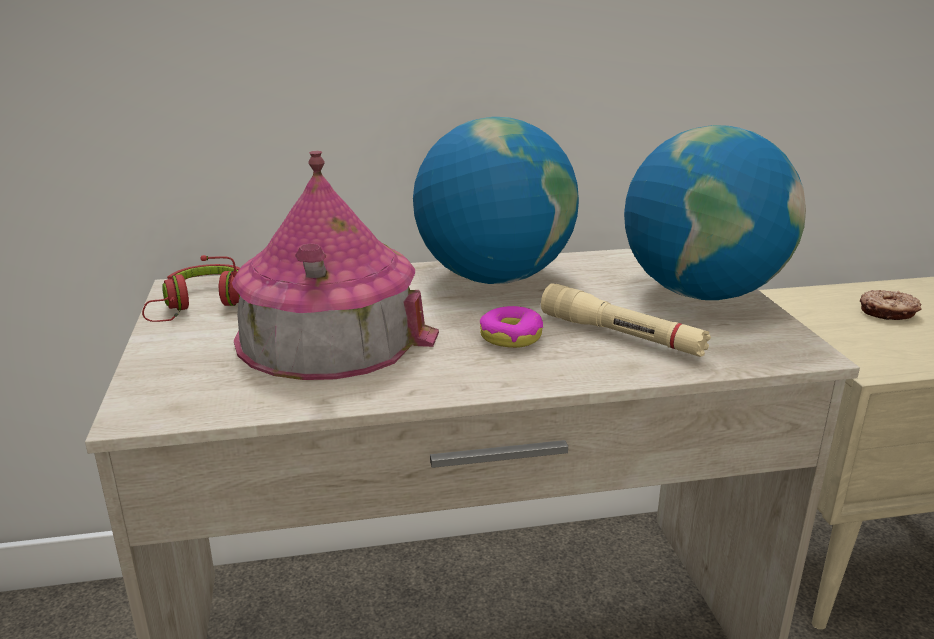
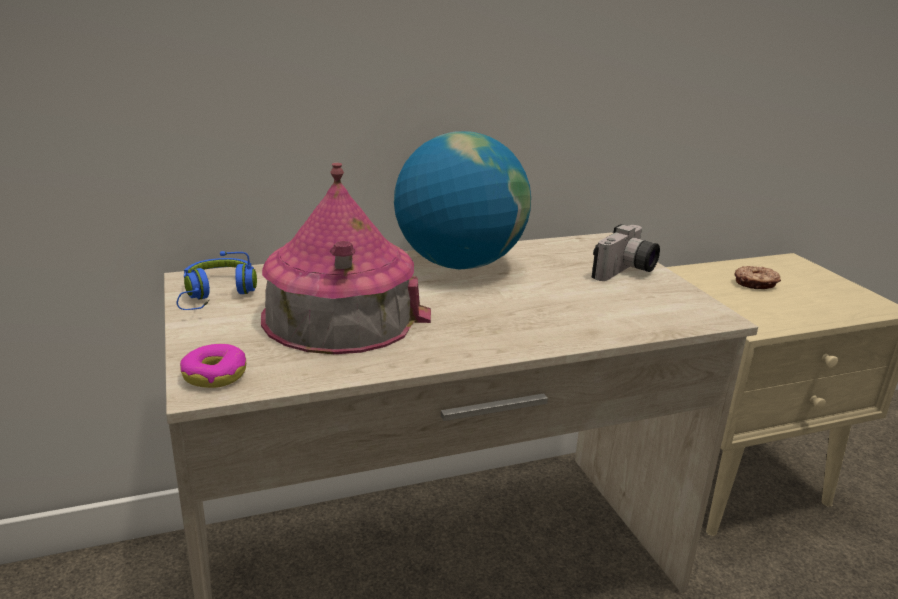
camera: 10 degrees left, 0 degrees up
red headphones [142,255,240,322] -> blue headphones [176,251,257,310]
donut [480,306,543,348] -> donut moved to [180,344,246,388]
beige flashlight [541,283,711,357] -> none
globe [624,125,806,300] -> camera [592,224,660,281]

